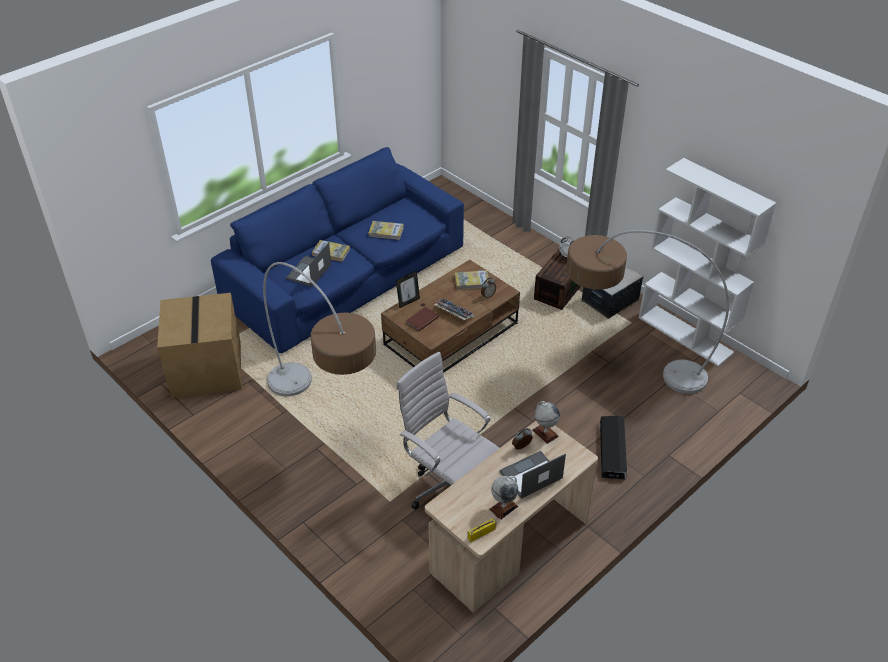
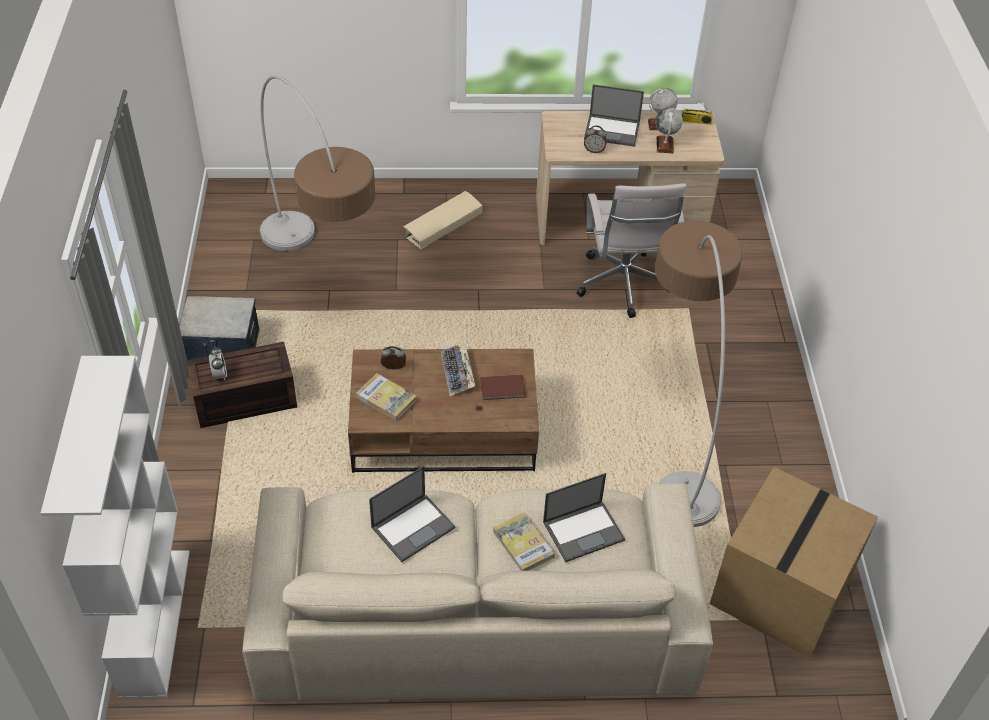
camera: 140 degrees left, 5 degrees up
blue sofa [211,147,464,354] -> beige sofa [243,484,713,702]
book [368,221,404,240] -> laptop [369,466,455,562]
picture frame [396,270,420,309] -> none
globe [532,401,560,444] -> globe moved to [655,108,683,153]
black storage box [600,416,627,480] -> beige storage box [403,191,483,249]
white bookcase [639,158,776,366] -> white bookcase moved to [41,356,190,698]

